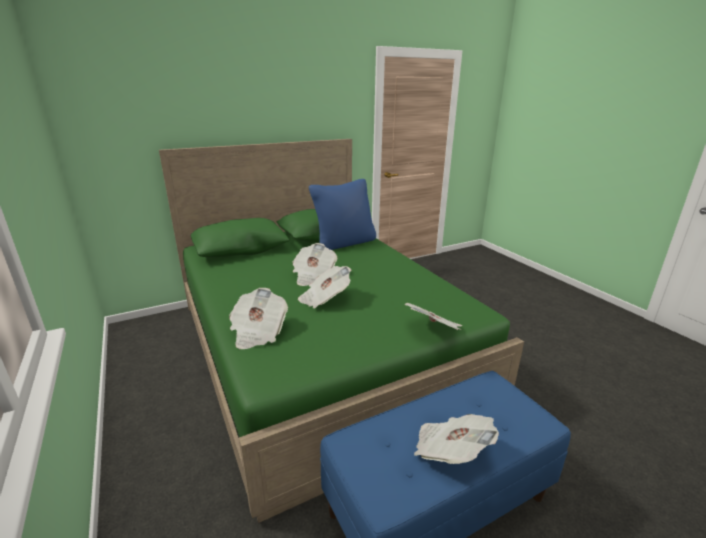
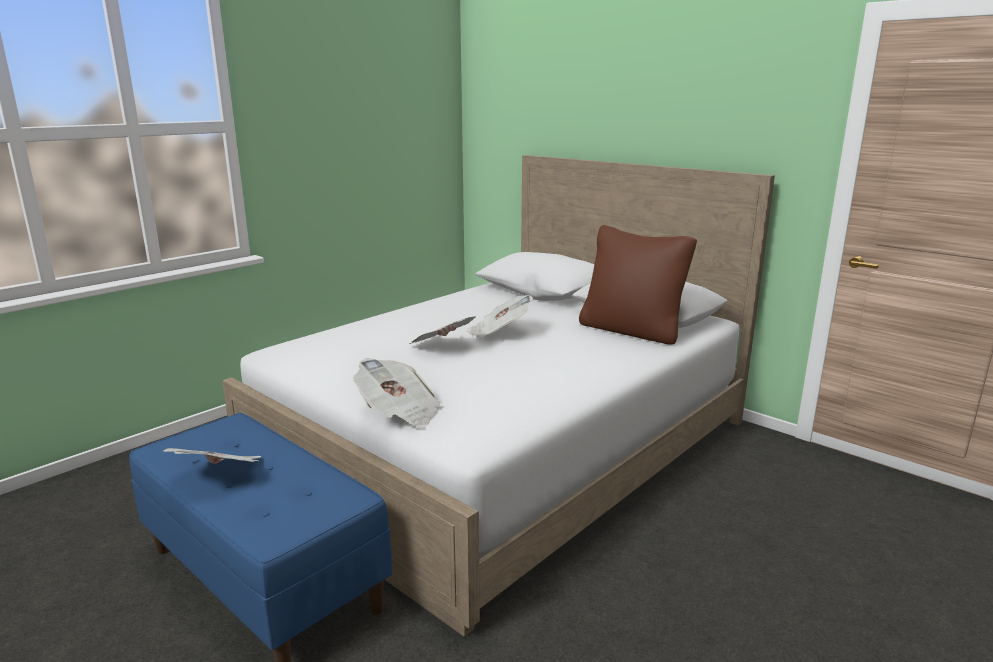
camera: 70 degrees right, 5 degrees down
green bed [159,139,524,523] -> white bed [222,155,775,637]
newspaper [229,288,288,349] -> none
blue pillow [309,179,376,250] -> brown pillow [579,225,697,345]

